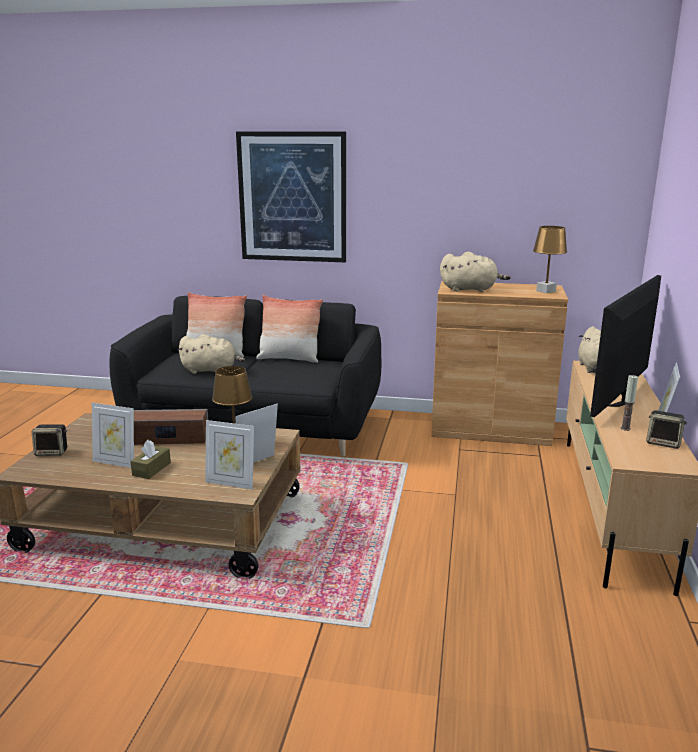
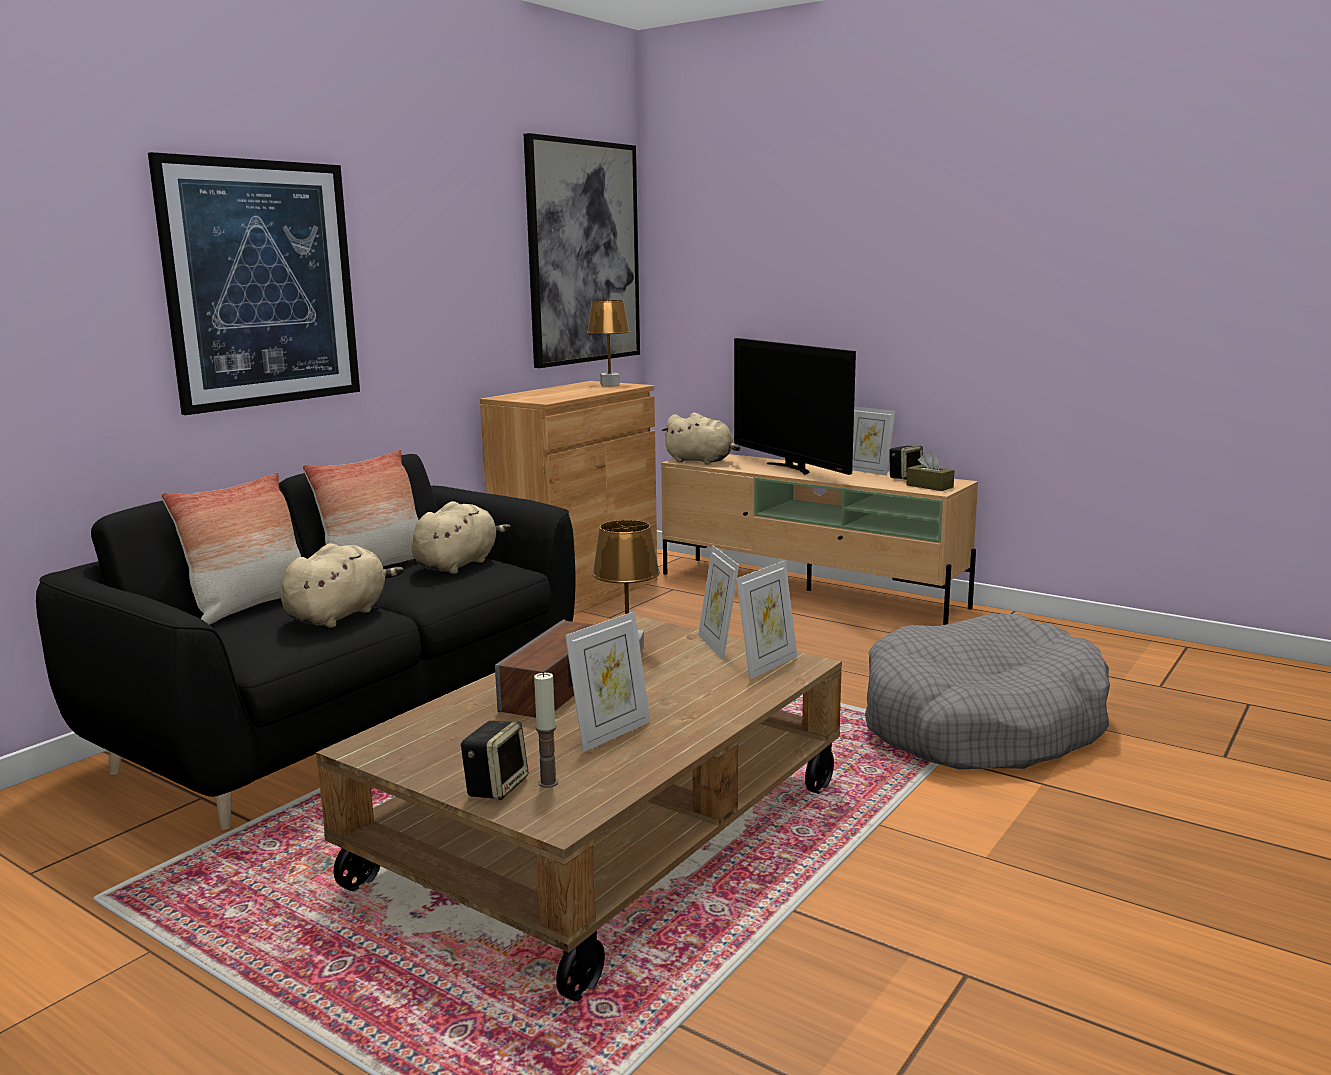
camera: 65 degrees left, 5 degrees down
brown tissue box [130,440,171,479] -> brown tissue box moved to [906,452,954,491]
beige plush toy [440,252,510,292] -> beige plush toy moved to [412,501,511,574]
candle [621,375,638,431] -> candle moved to [534,672,558,788]
none -> picture [524,133,640,368]
none -> grey dog bed [865,614,1110,770]

